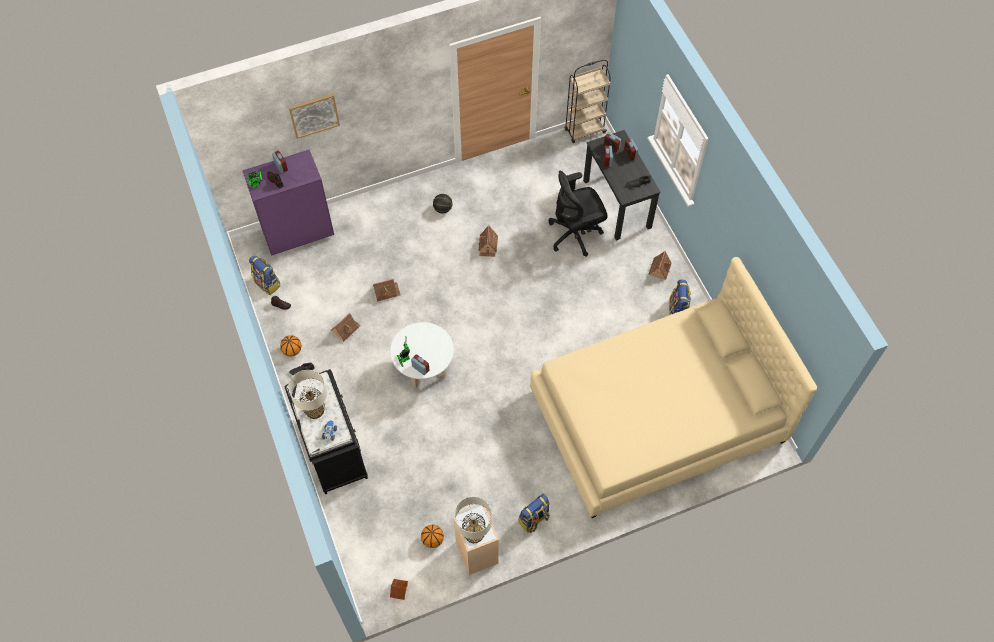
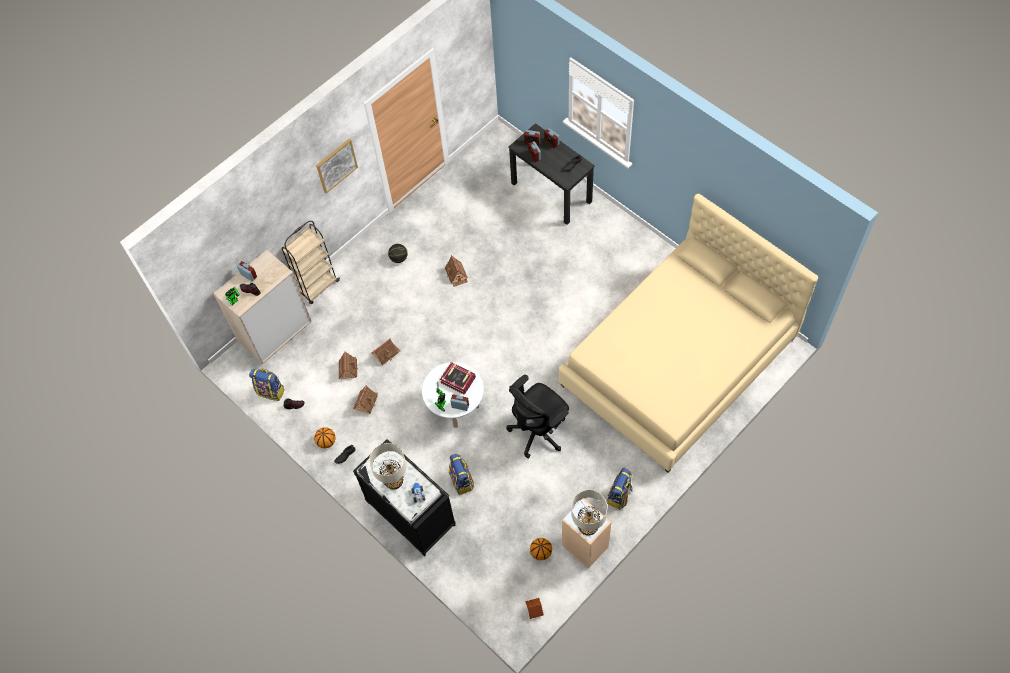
camera: 20 degrees left, 0 degrees up
purple cabinet [242,150,334,256] -> beige cabinet [213,250,312,364]
picture [289,94,340,139] -> picture moved to [316,139,358,193]
black office chair [549,171,607,257] -> black office chair moved to [506,375,569,458]
beige cart [564,60,611,143] -> beige cart moved to [282,221,340,304]
toy house [649,251,672,280] -> toy house moved to [339,351,358,379]
backpack [669,279,691,315] -> backpack moved to [449,454,474,495]
none -> book [440,362,476,395]

